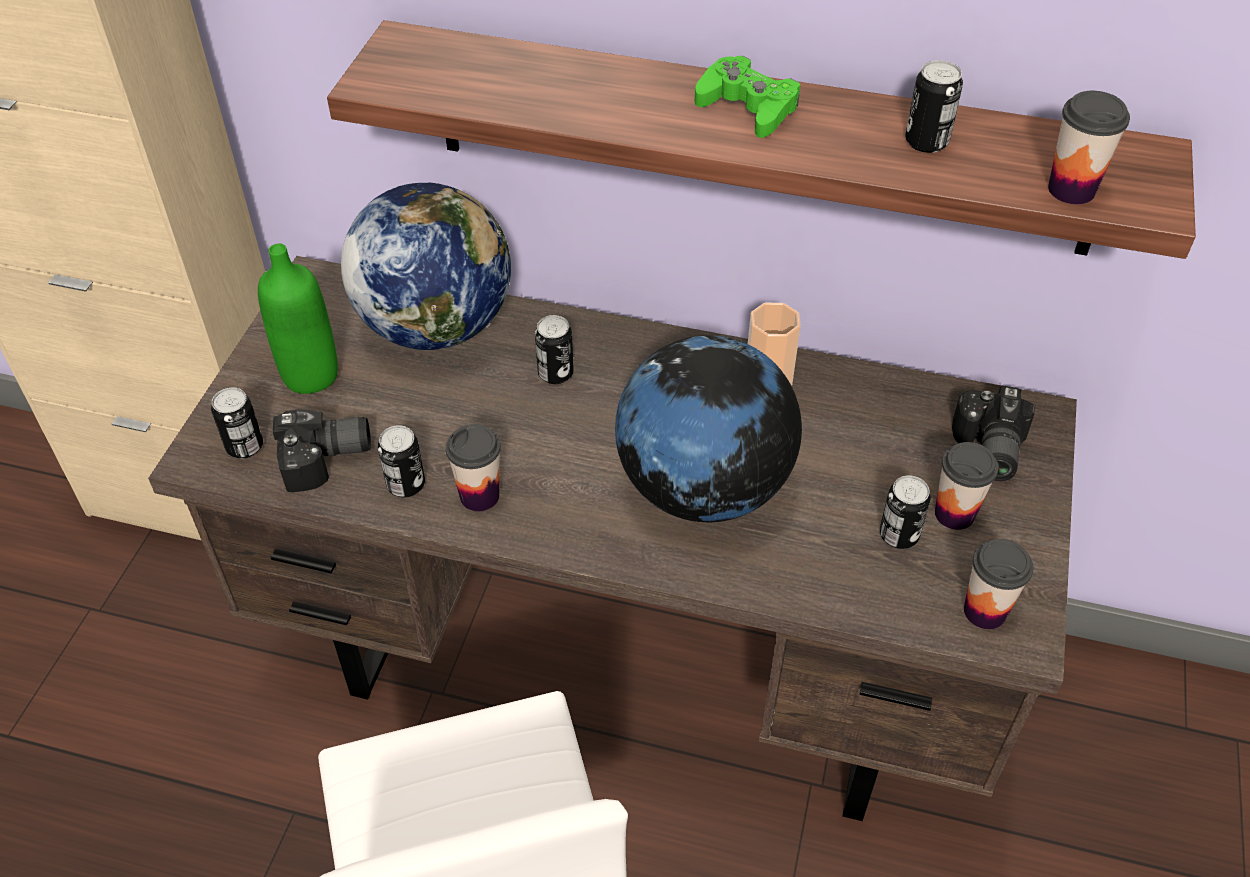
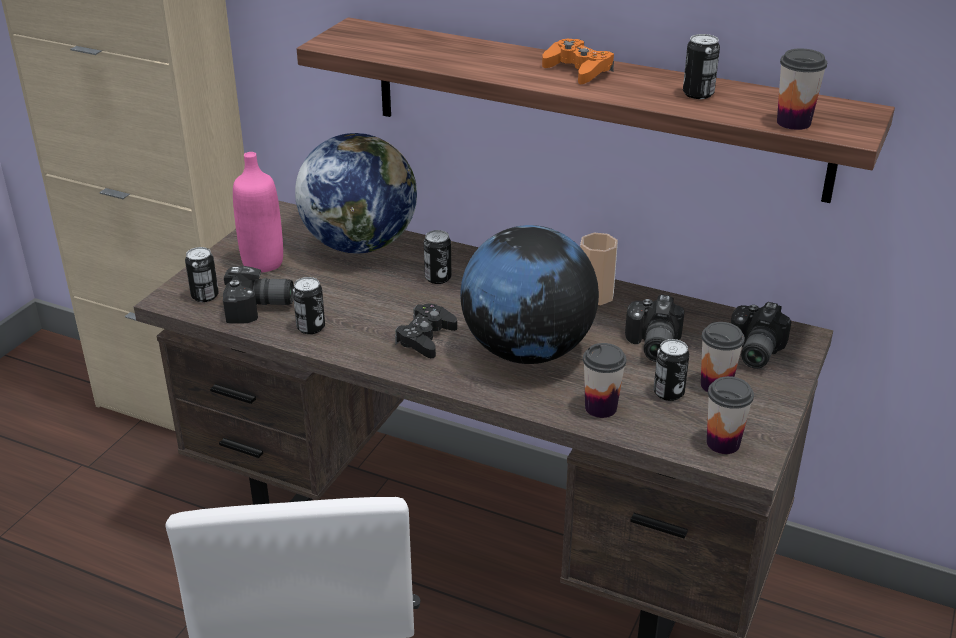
camera: 10 degrees right, 15 degrees down
green bottle [258,243,338,394] -> pink bottle [233,152,283,272]
cup [446,424,501,511] -> cup moved to [583,343,626,418]
green game controller [695,56,800,138] -> orange game controller [542,39,614,84]
none -> black game controller [395,303,457,358]
none -> camera [625,294,685,362]

